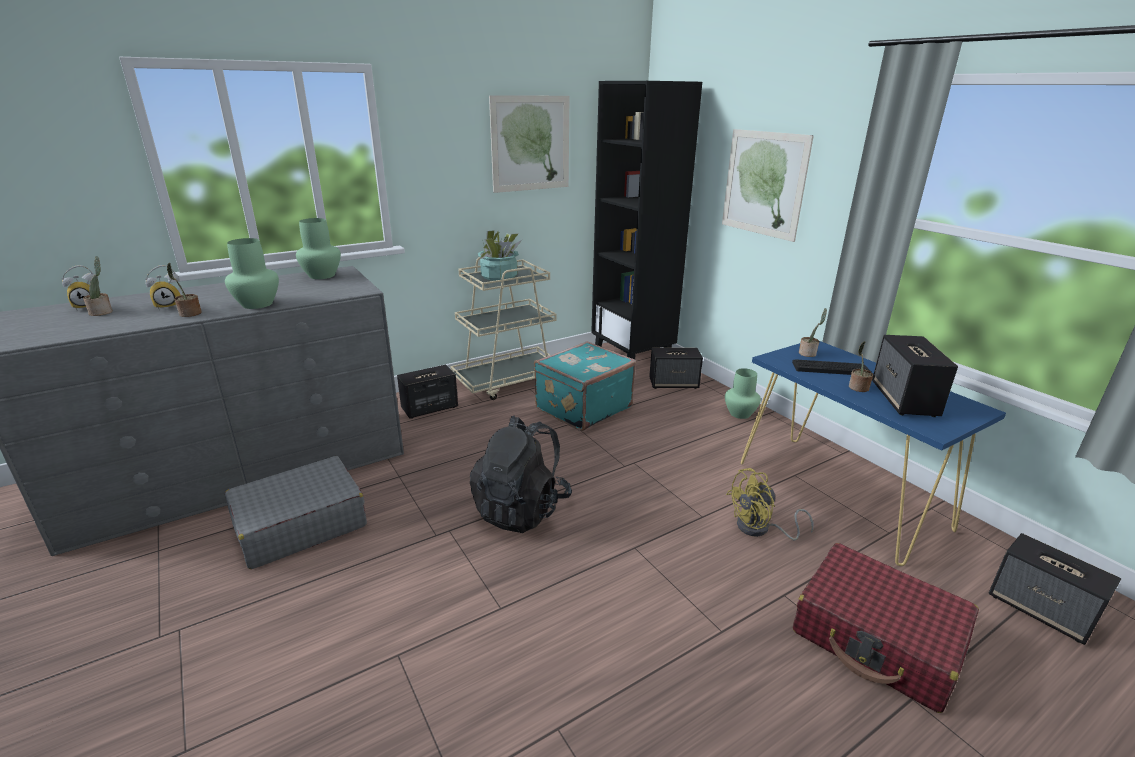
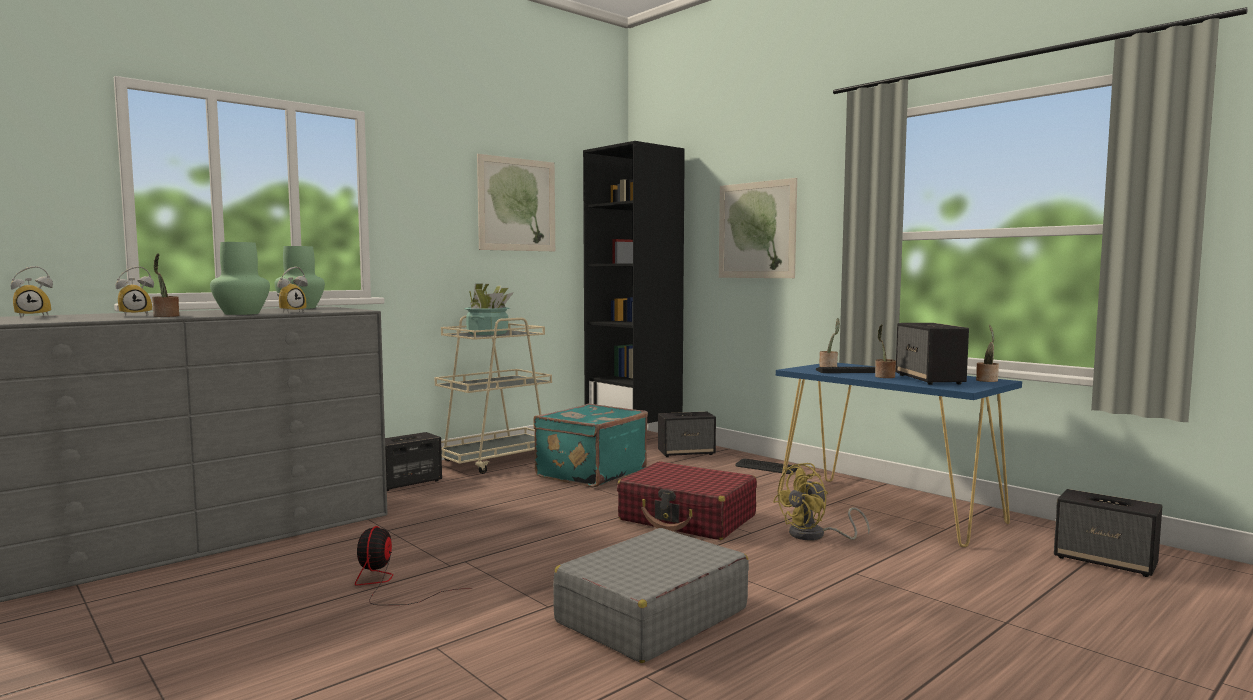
camera: 10 degrees left, 20 degrees down
potted plant [83,256,113,316] -> potted plant moved to [976,325,999,382]
grey suitcase [225,456,367,569] -> grey suitcase moved to [553,528,749,663]
black backpack [470,415,572,533] -> none
green vase [725,368,761,419] -> keyboard [735,458,798,474]
red suitcase [793,543,979,713] -> red suitcase moved to [617,461,757,540]
none -> alarm clock [277,267,308,313]
none -> fan [355,526,457,605]

